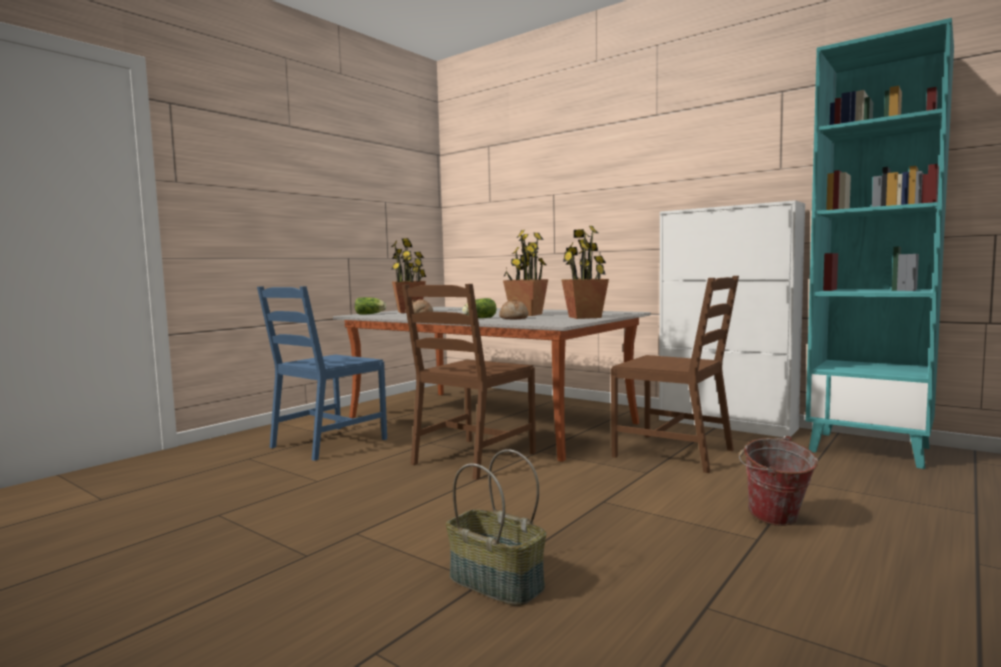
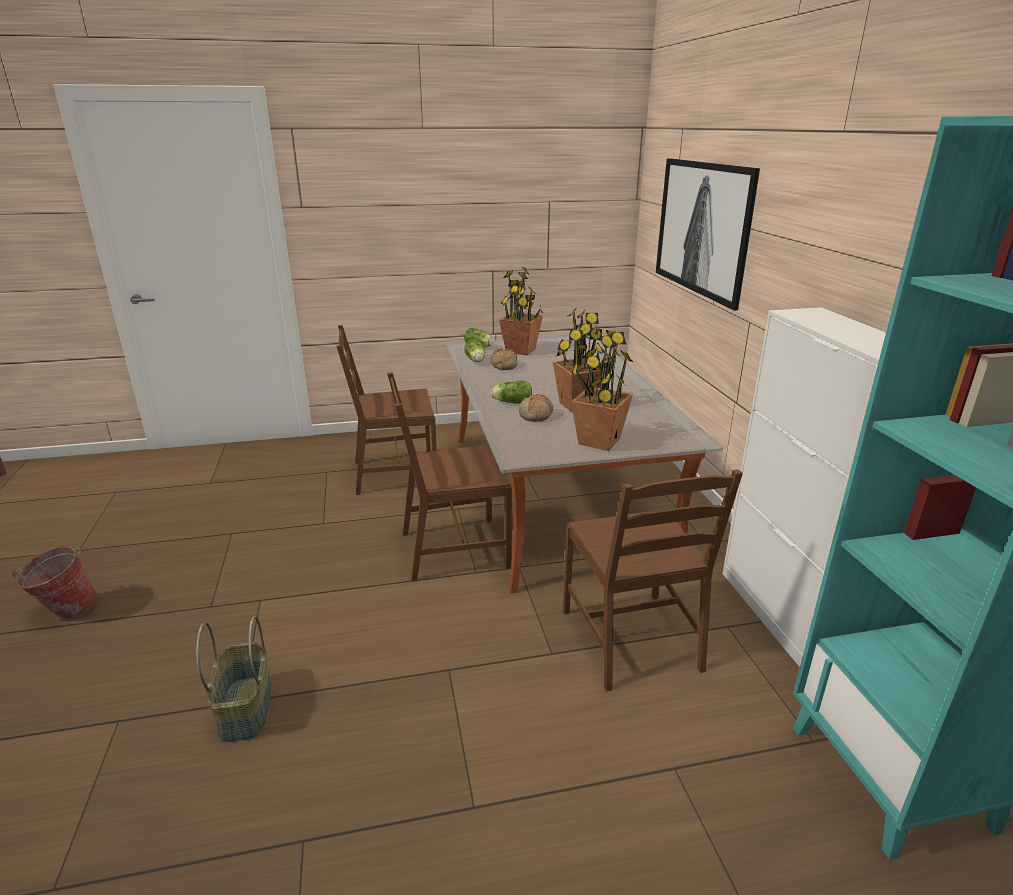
camera: 40 degrees right, 20 degrees up
blue chair [257,286,387,461] -> brown chair [337,325,437,495]
bucket [739,436,818,526] -> bucket moved to [12,546,97,620]
none -> lettuce [464,339,485,362]
none -> picture [656,158,760,310]

